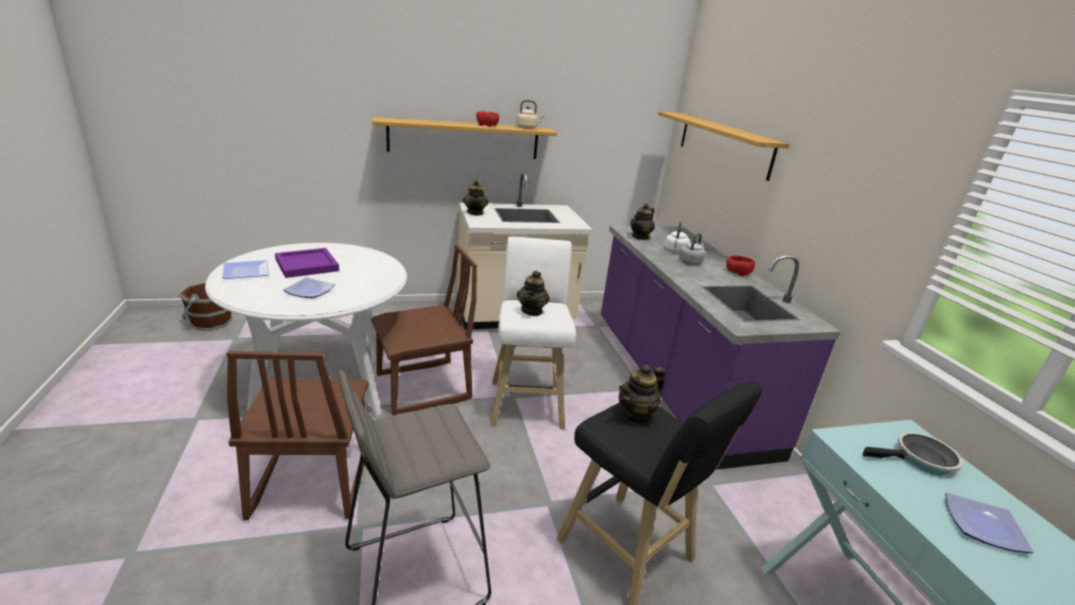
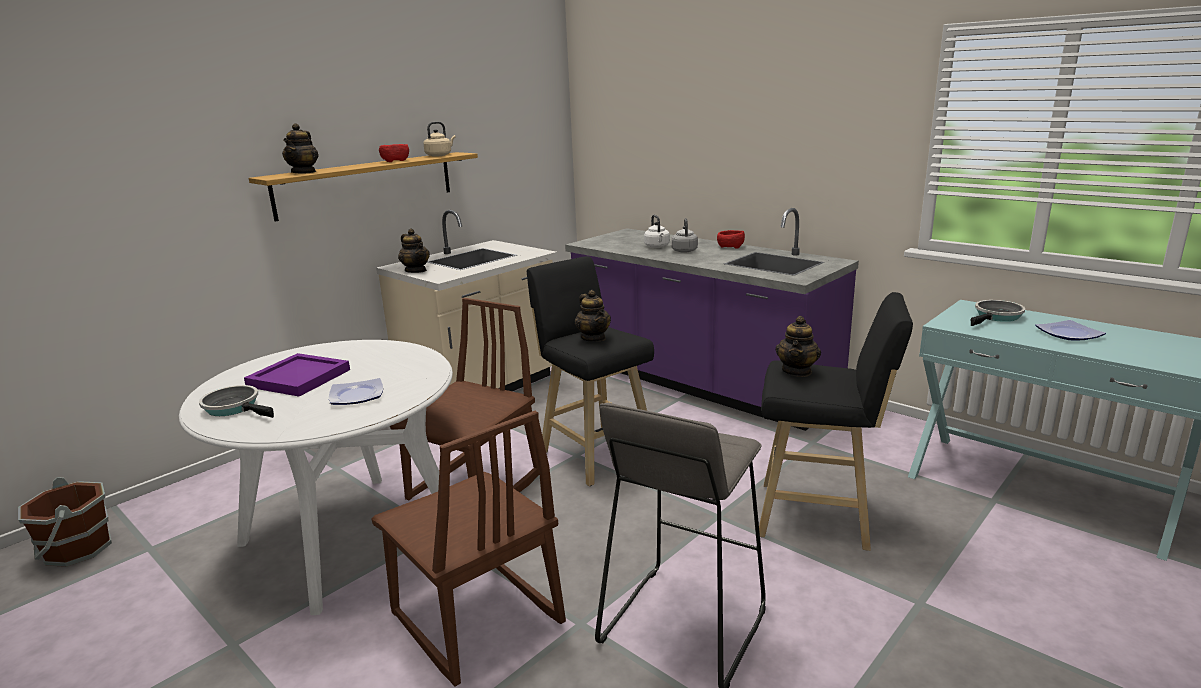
camera: 30 degrees left, 5 degrees down
plate [222,260,269,279] -> frying pan [199,385,274,418]
white stool [490,237,576,429] -> black stool [527,256,654,487]
teapot [630,203,655,240] -> teapot moved to [282,123,319,174]
shelf [658,112,789,181] -> none

